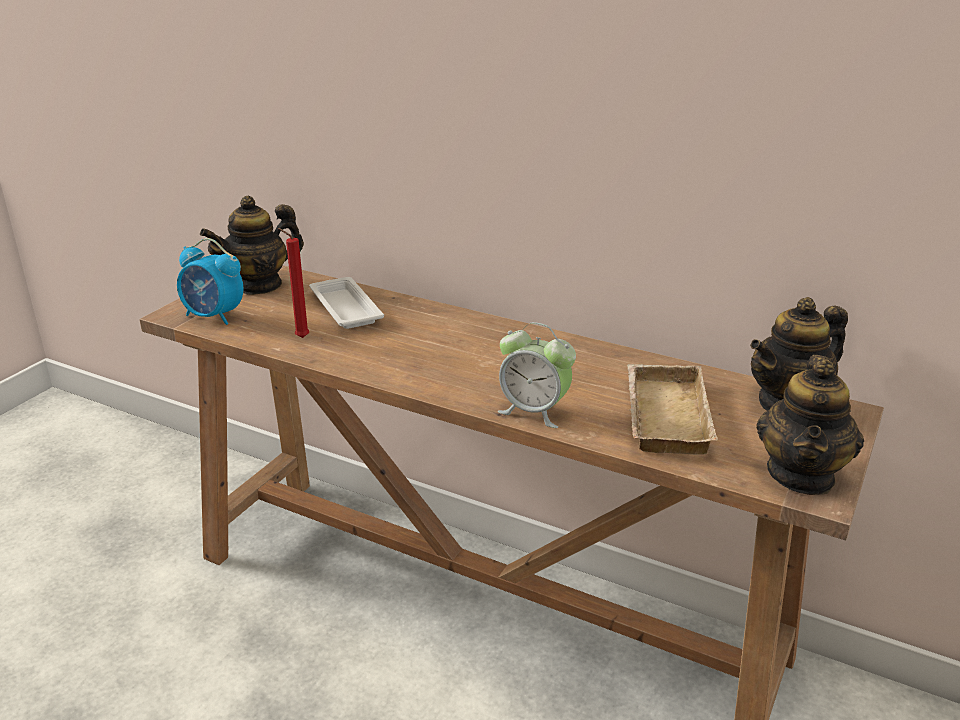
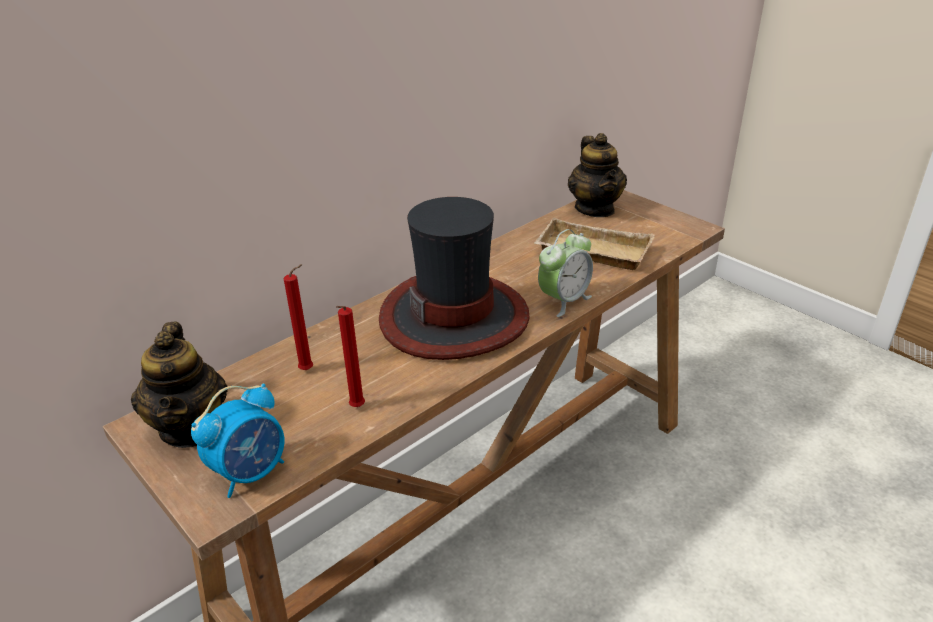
camera: 70 degrees left, 5 degrees up
white tray [309,277,384,329] -> red candle [284,264,313,370]
teapot [756,355,864,495] -> none
none -> hat [379,197,530,360]

